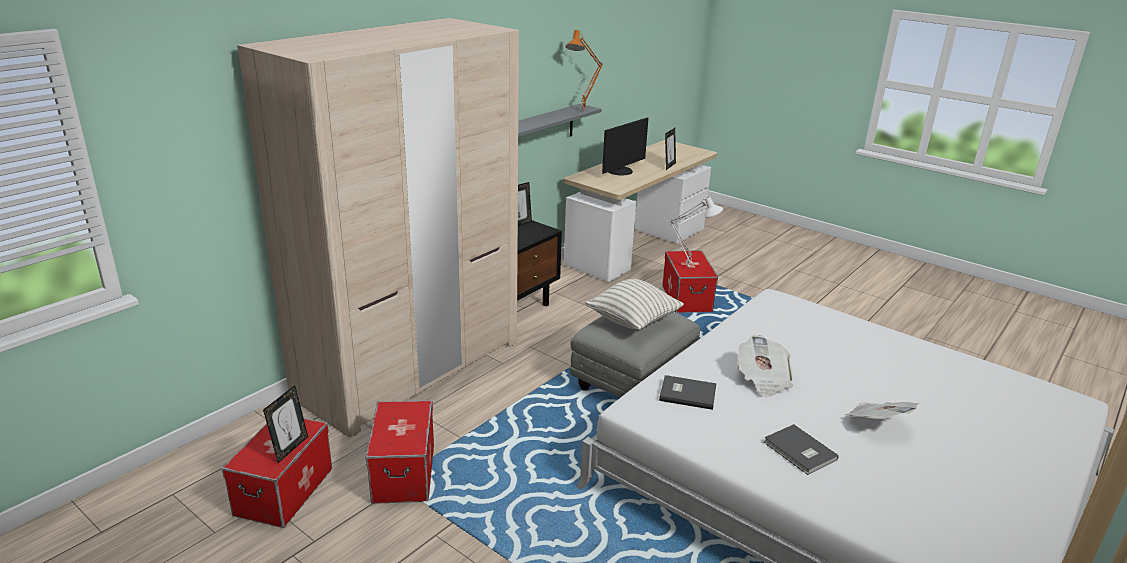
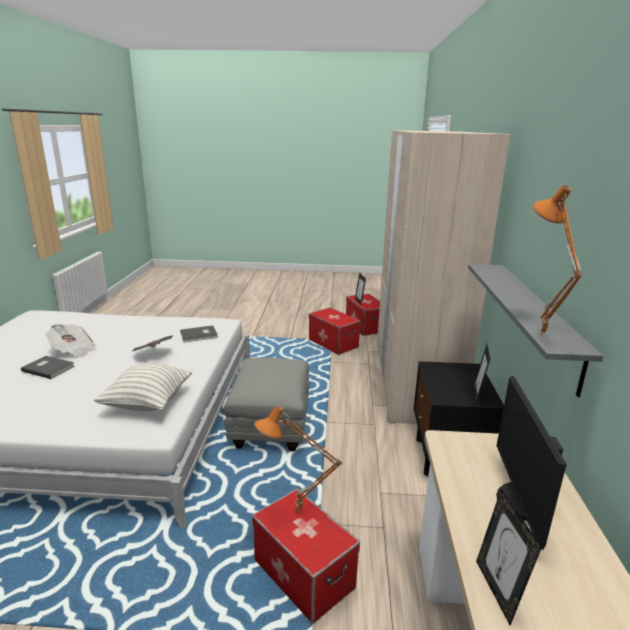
camera: 145 degrees right, 5 degrees down
pillow [585,279,684,329] -> pillow moved to [94,363,192,411]
white table lamp [669,196,723,269] -> orange table lamp [254,405,342,512]
grey book [764,424,839,475] -> grey book moved to [21,356,75,379]

